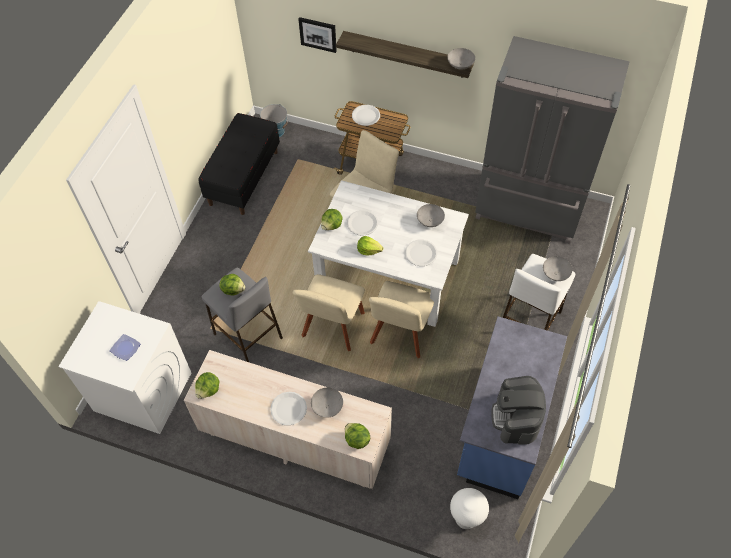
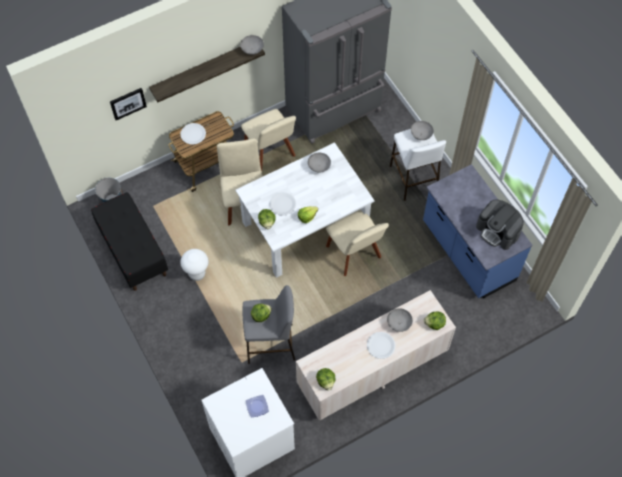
camera: 50 degrees left, 5 degrees up
beige chair [293,274,365,351] -> beige chair moved to [241,109,296,171]
white plate [405,240,437,266] -> none
white stool [450,488,489,529] -> white stool moved to [180,249,208,281]

